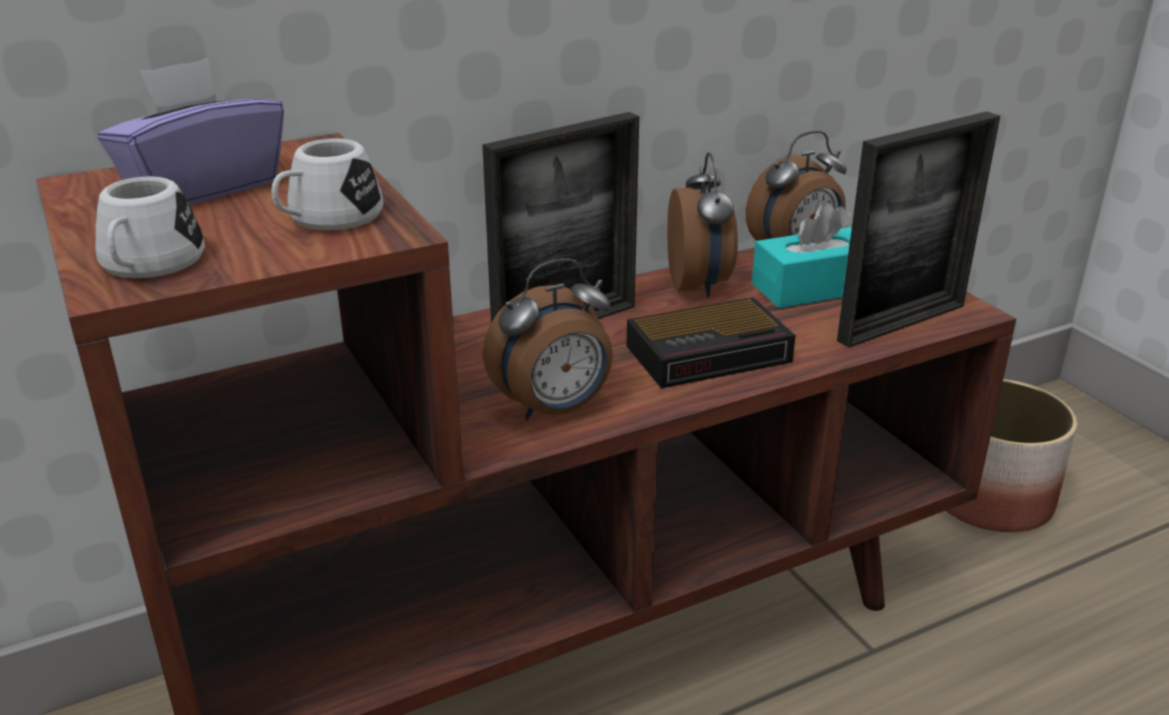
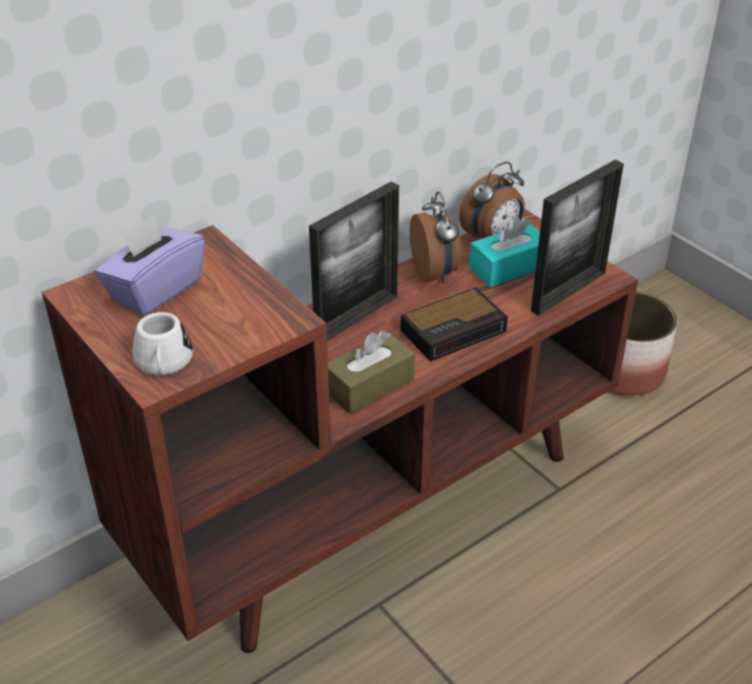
camera: 10 degrees left, 10 degrees up
white mug [271,138,384,230] -> none
alarm clock [483,258,613,420] -> brown tissue box [328,330,415,414]

